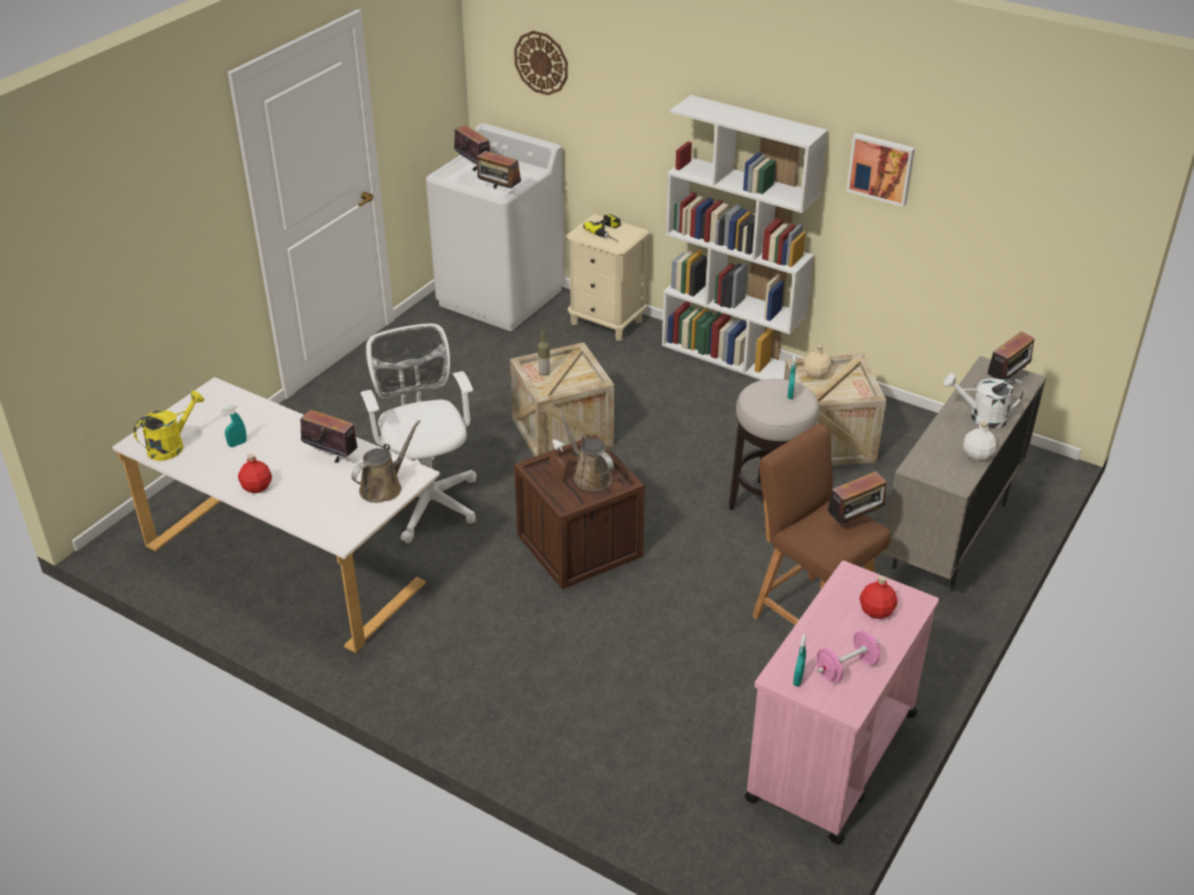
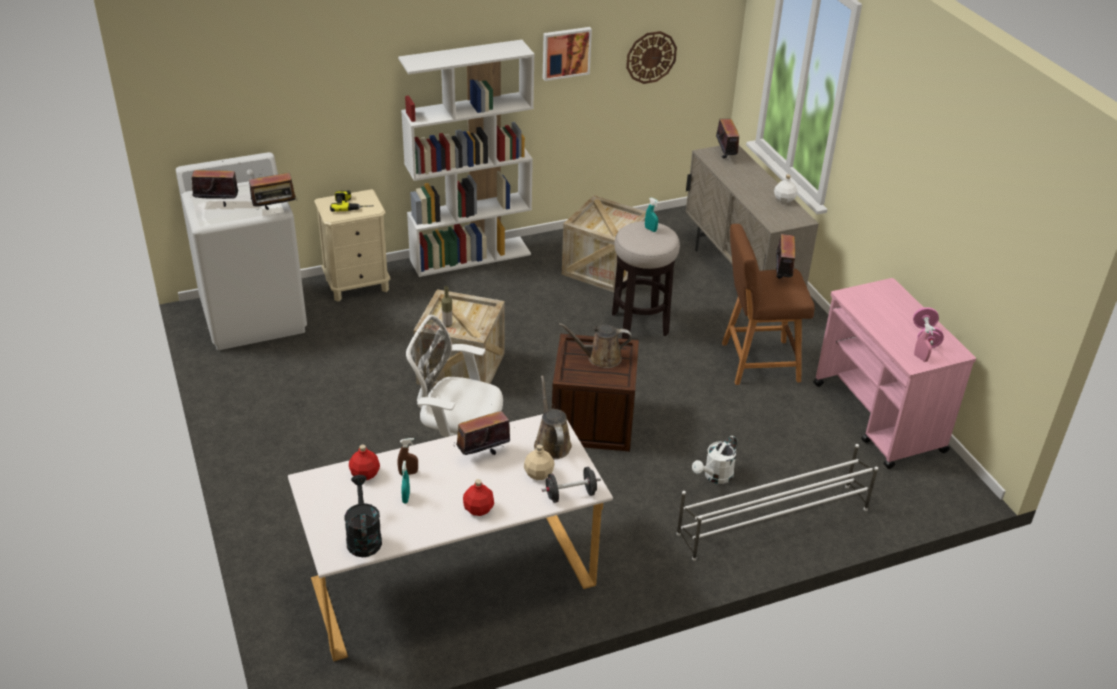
camera: 55 degrees left, 0 degrees up
yellow watering can [133,391,204,461] -> black watering can [344,475,382,557]
wall clock [514,31,568,95] -> wall clock moved to [626,31,677,84]
brown spray bottle [549,440,567,481] -> brown spray bottle moved to [397,438,418,476]
turquoise spray bottle [793,634,807,686] -> pink spray bottle [914,324,935,362]
beige bottle [803,345,831,379] -> beige bottle moved to [524,444,555,480]
red bottle [860,576,897,619] -> red bottle moved to [349,444,380,480]
white watering can [943,373,1024,428] -> white watering can moved to [692,436,737,484]
none -> black dumbbell [542,467,601,503]
none -> white shoe rack [676,444,878,561]

